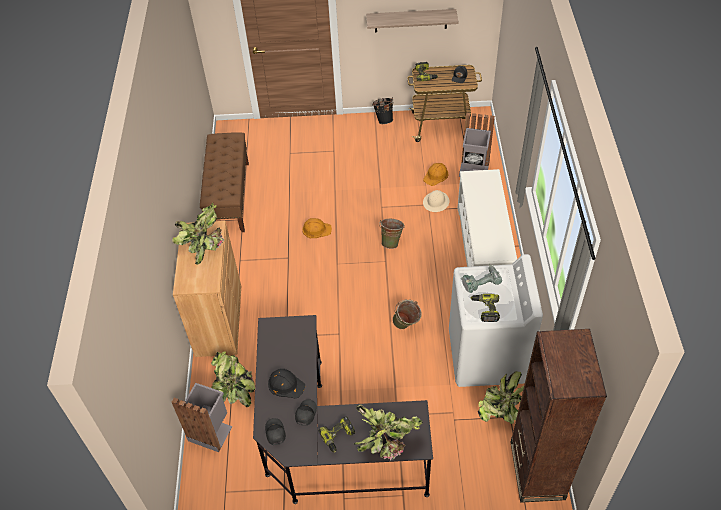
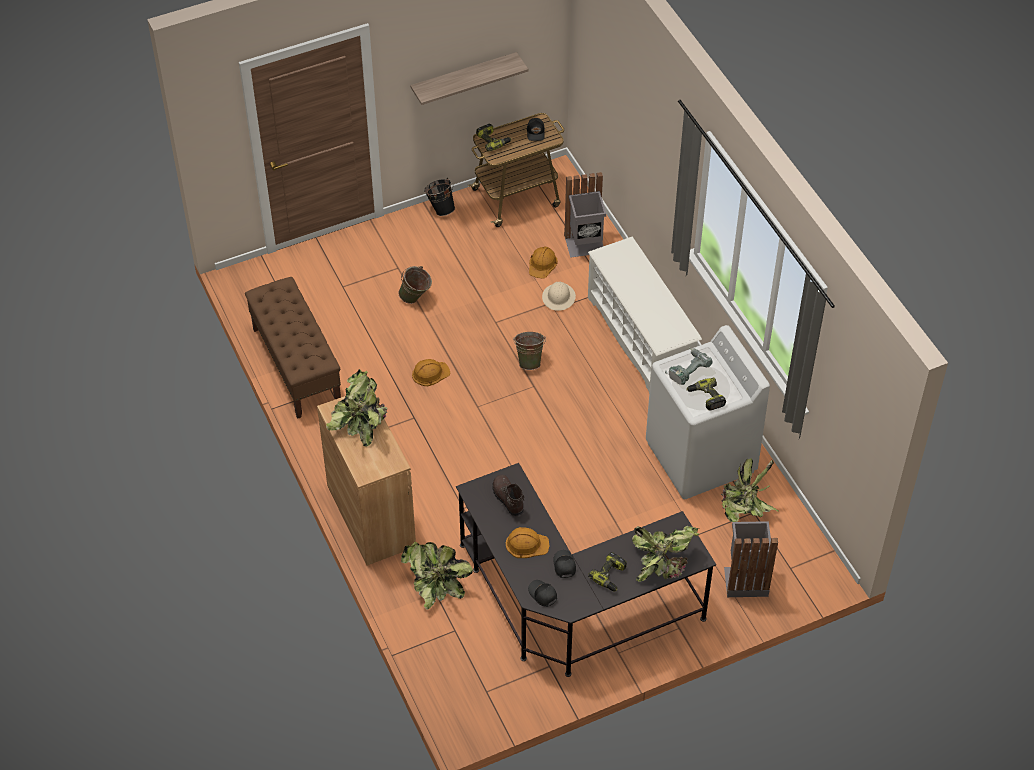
camera: 25 degrees left, 0 degrees up
grey trash can [172,383,232,452] -> grey trash can moved to [724,521,778,597]
black hard hat [268,369,305,398] -> orange hard hat [506,527,550,558]
green bucket [392,299,422,329] -> green bucket moved to [399,266,432,304]
brown bookcase [510,329,607,503] -> none
none -> brown boot [492,475,524,516]

